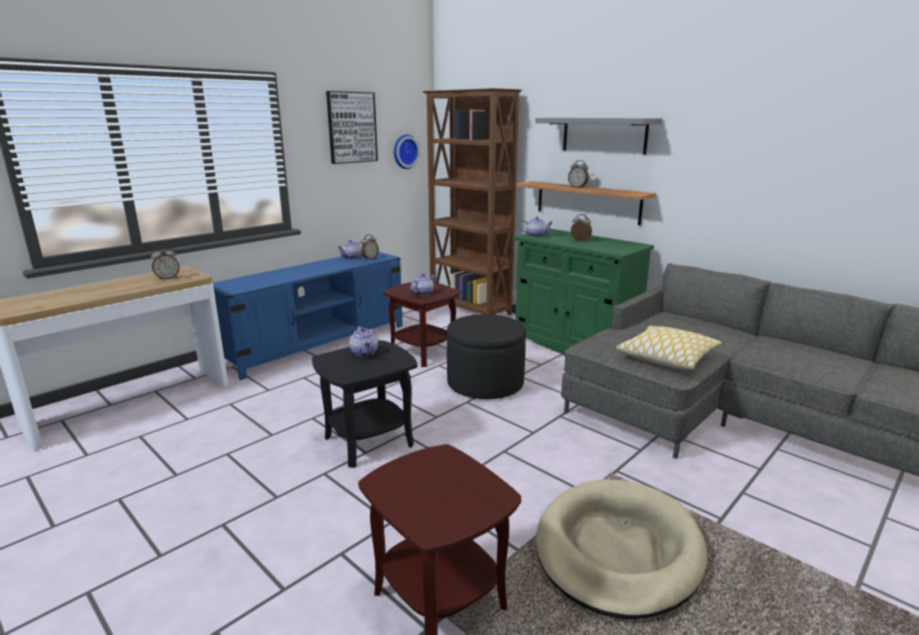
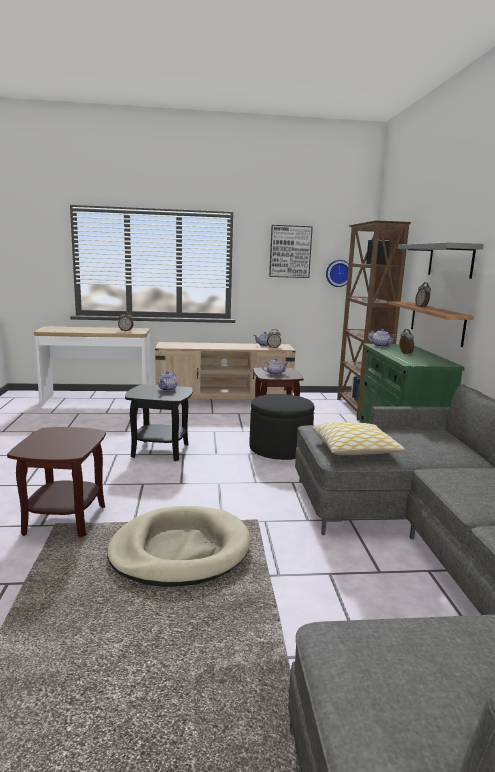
camera: 40 degrees right, 5 degrees down
blue tv stand [213,252,403,380] -> beige tv stand [155,342,296,400]

